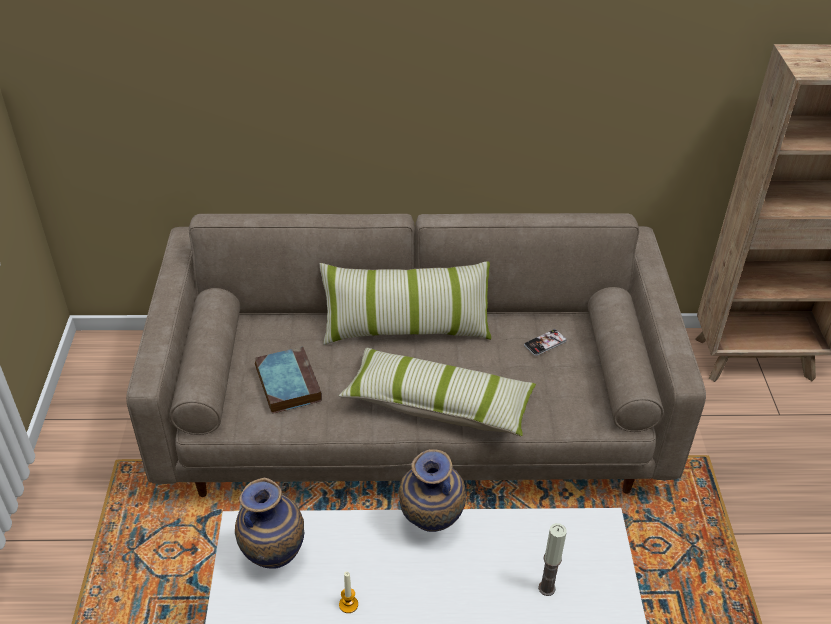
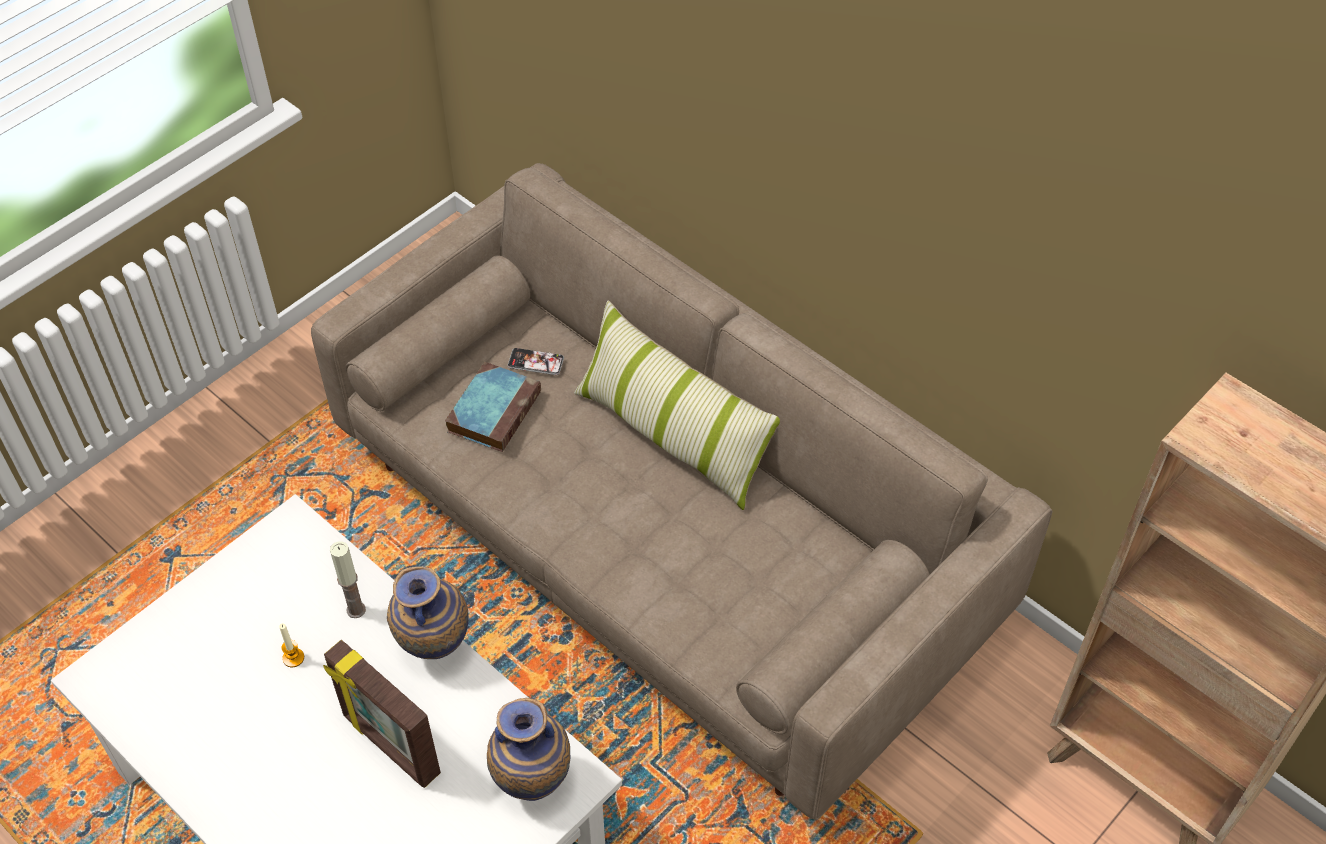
camera: 45 degrees right, 10 degrees up
vase [235,477,304,569] -> vase moved to [487,698,571,801]
pillow [339,348,536,436] -> none
phone [524,329,567,356] -> phone moved to [508,348,564,375]
candle [538,523,567,596] -> candle moved to [330,541,366,618]
none -> picture frame [323,640,441,788]

